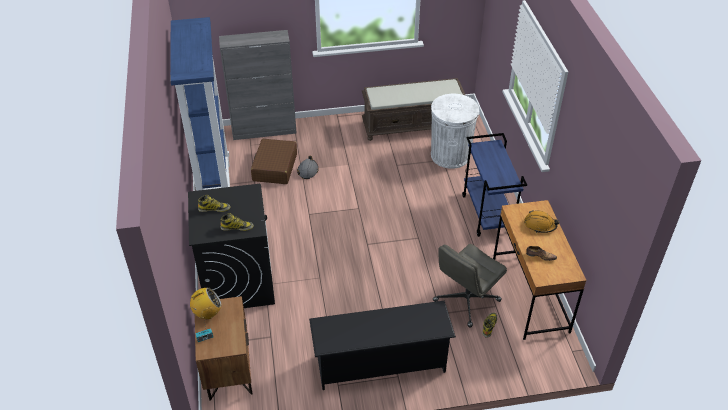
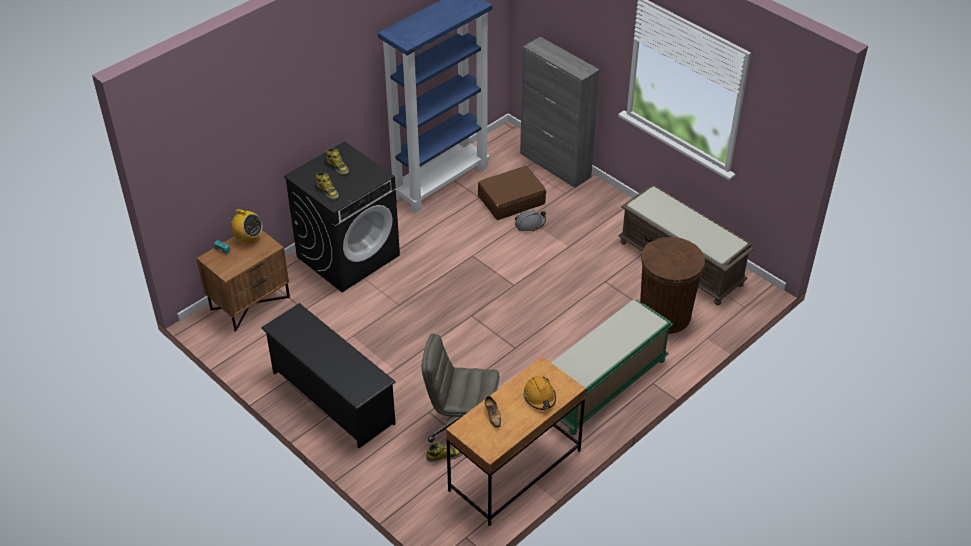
camera: 55 degrees right, 0 degrees up
white trash can [431,94,479,169] -> brown trash can [640,237,705,334]
blue cart [462,133,527,237] -> green bench [551,300,673,435]

